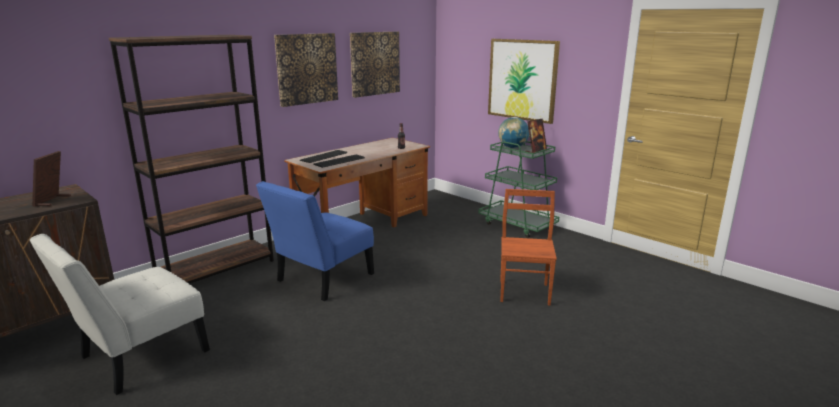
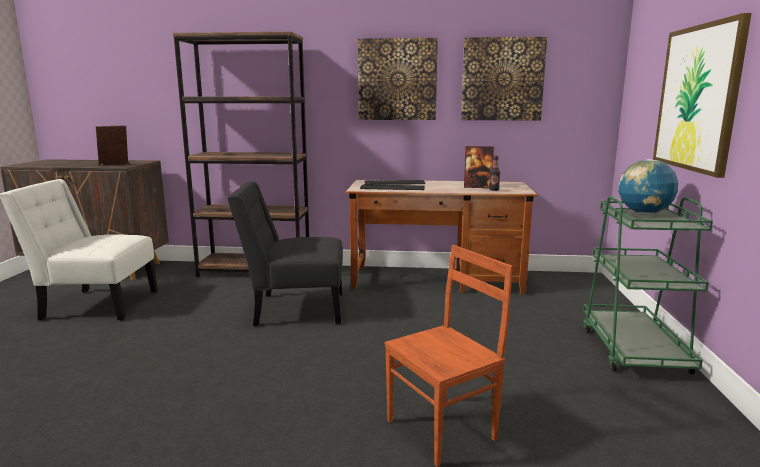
camera: 50 degrees right, 5 degrees down
blue chair [256,181,374,301] -> black chair [227,181,343,326]
picture frame [525,119,547,153] -> picture frame moved to [464,146,494,188]

